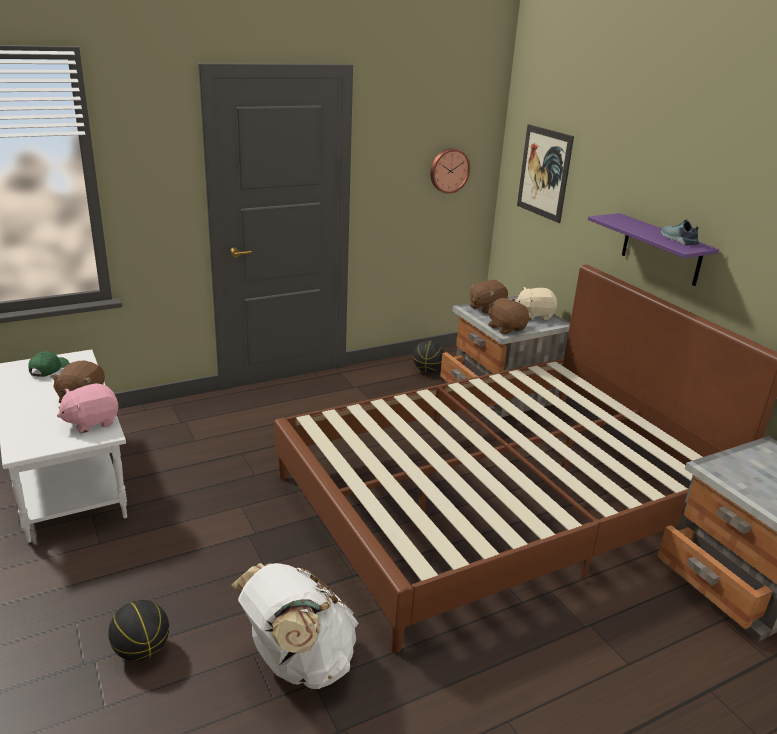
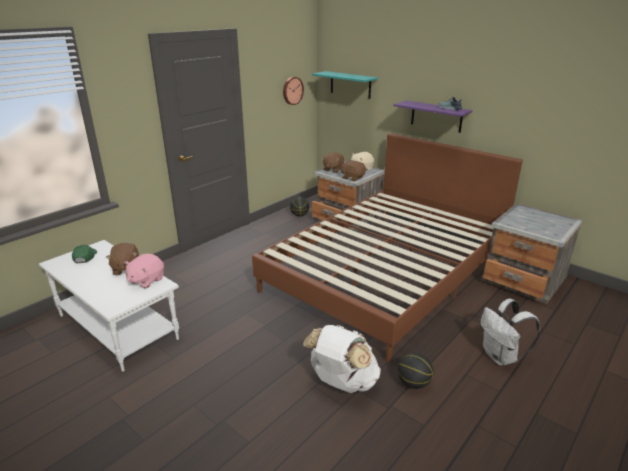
camera: 20 degrees left, 0 degrees up
basketball [108,600,169,661] -> basketball moved to [398,352,434,389]
picture [517,124,574,223] -> turquoise shelf [312,71,378,99]
none -> white backpack [481,298,540,366]

